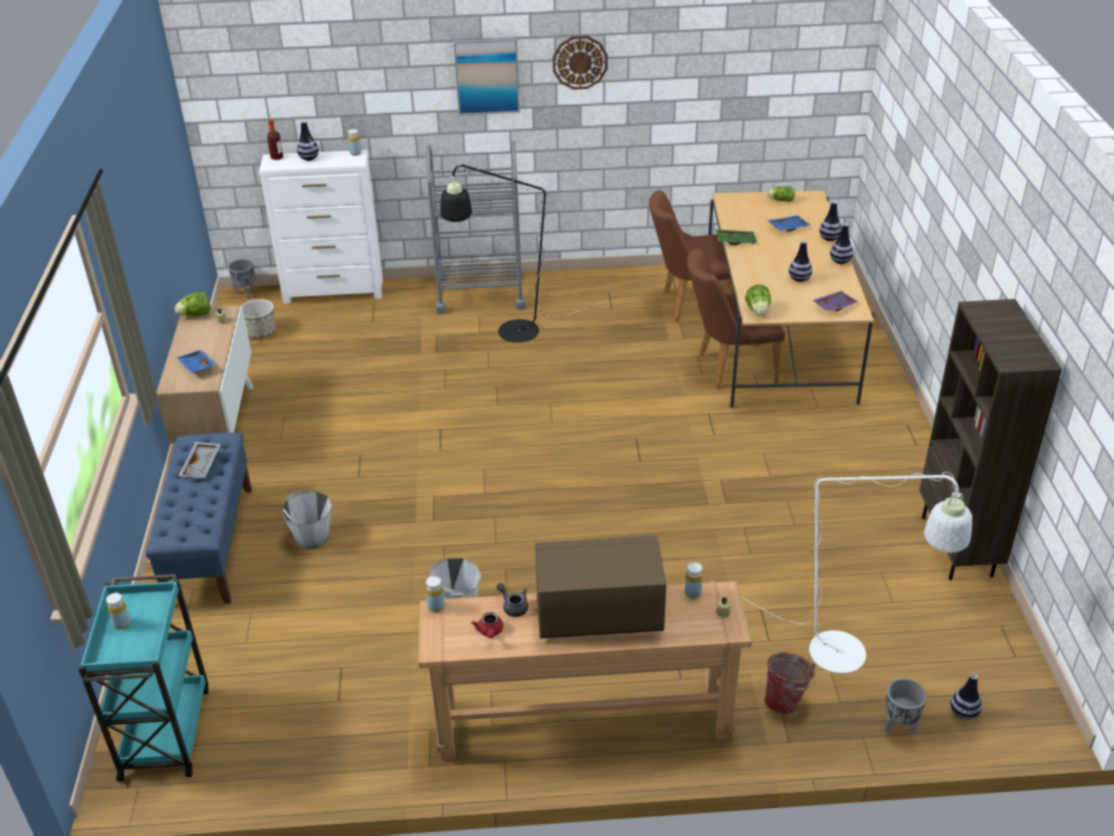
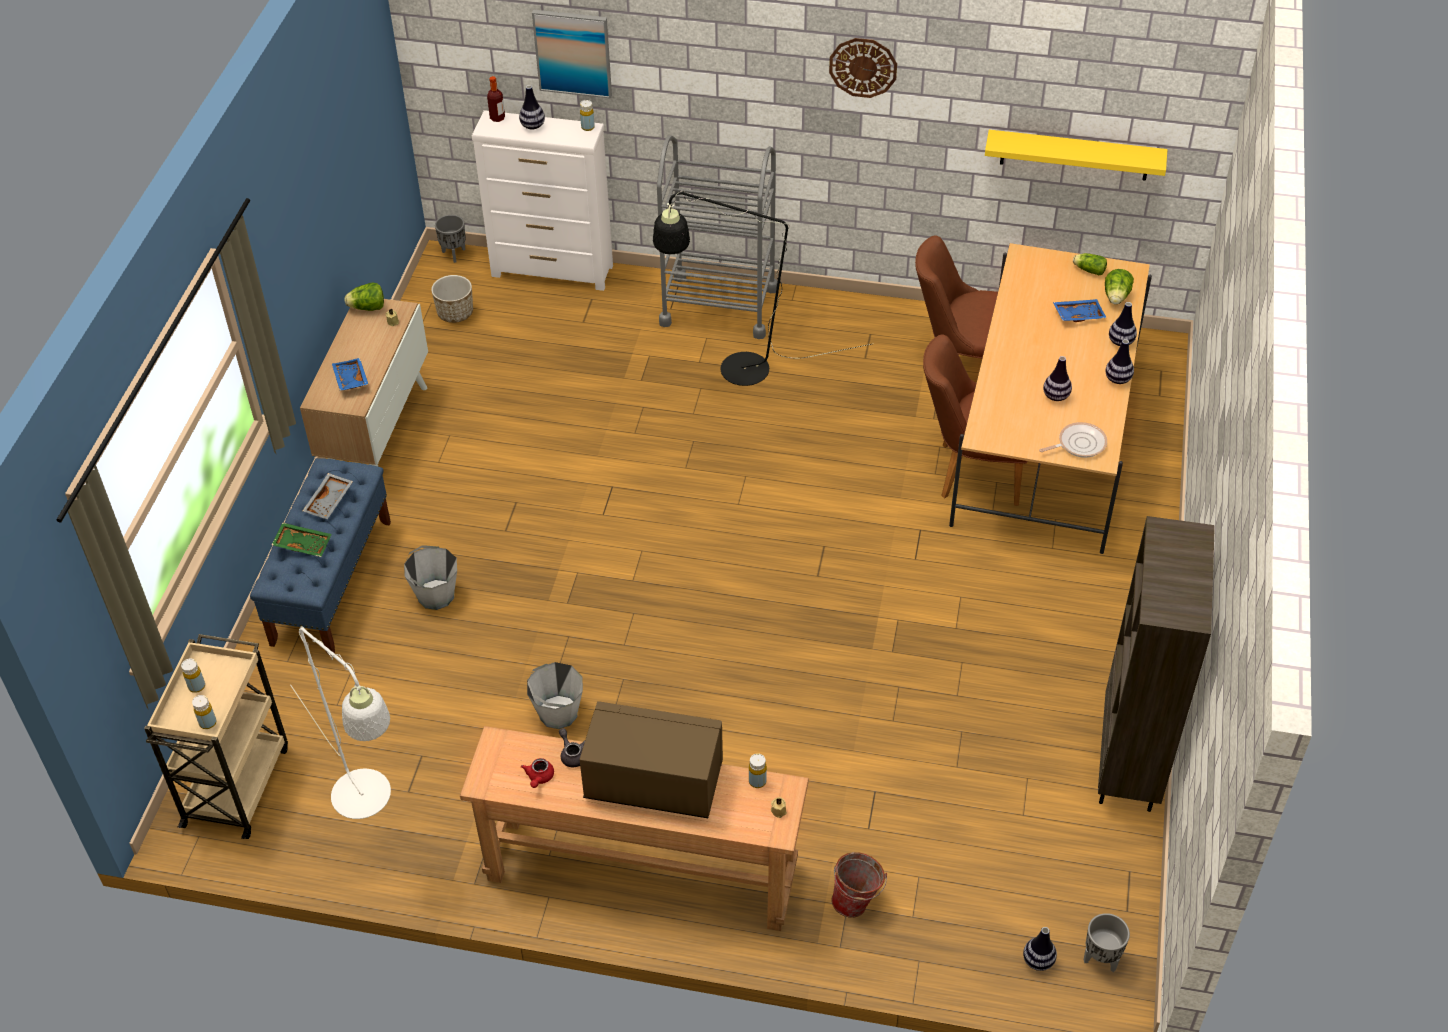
camera: 15 degrees right, 10 degrees up
turquoise cart [78,574,209,782] -> beige cart [144,634,288,839]
yellow bottle [426,576,445,612] -> yellow bottle moved to [192,695,216,729]
picture [454,38,520,115] -> picture moved to [532,10,612,99]
white floor lamp [712,472,972,673] -> white floor lamp moved to [291,626,391,819]
green tray [715,229,757,245] -> green tray moved to [272,522,332,557]
lettuce [745,284,771,315] -> lettuce moved to [1105,269,1134,304]
purple tray [812,291,859,312] -> frying pan [1039,422,1107,458]
grey planter [885,678,927,735] -> grey planter moved to [1084,913,1130,972]
none -> yellow shelf [985,130,1167,181]

